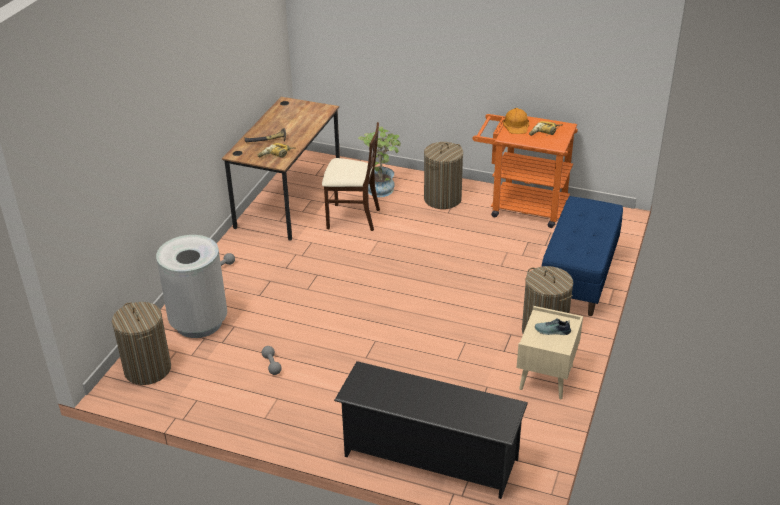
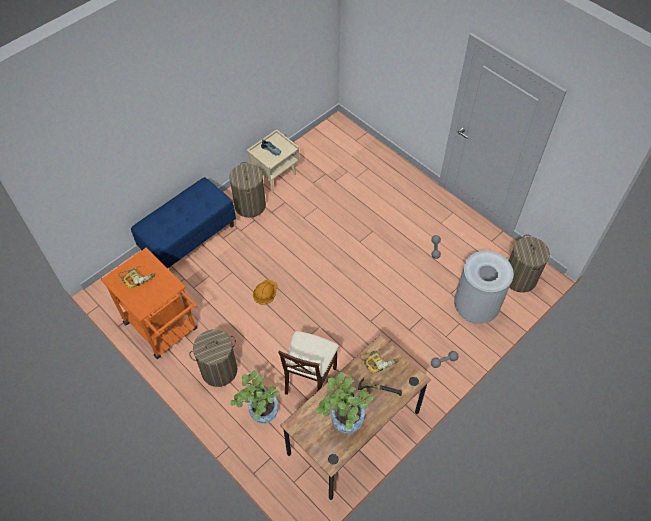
camera: 155 degrees left, 20 degrees up
beige chair [322,122,380,231] -> beige chair turned 105 degrees counterclockwise [278,331,339,395]
black shoe rack [334,361,528,499] -> none
orange hard hat [503,108,529,134] -> orange hard hat moved to [253,279,278,305]
none -> potted plant [316,372,374,433]

